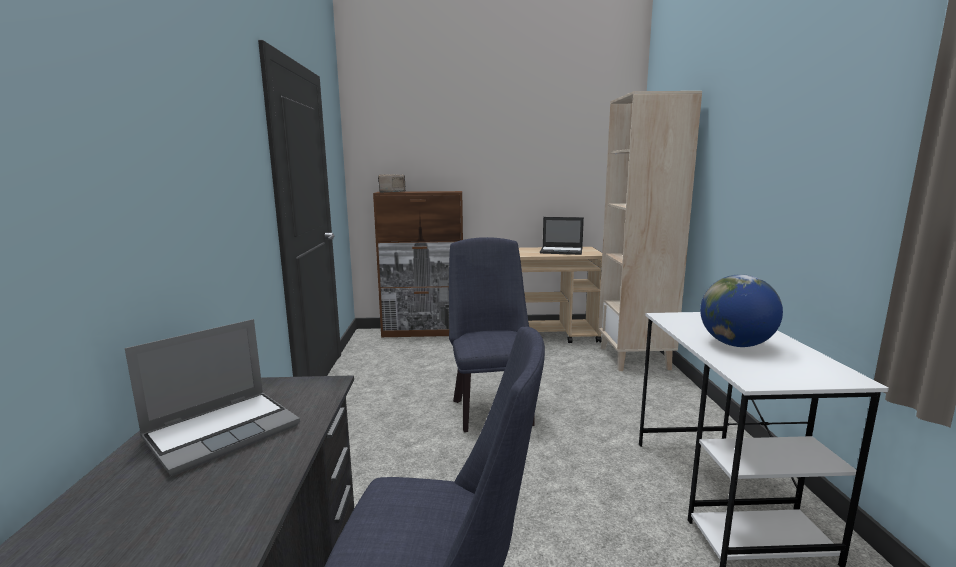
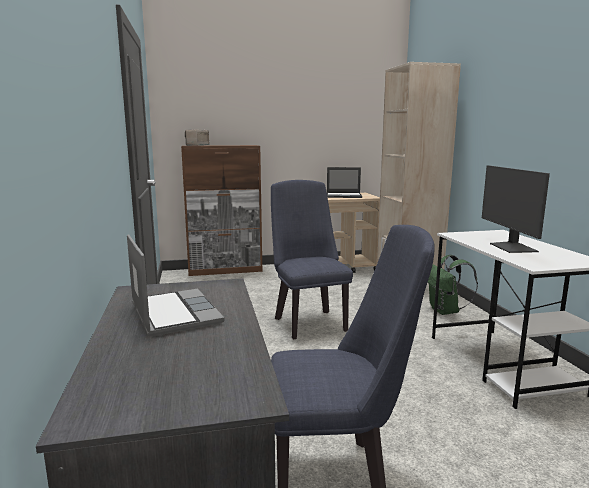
camera: 10 degrees left, 0 degrees up
laptop [125,319,300,475] -> laptop turned 60 degrees counterclockwise [127,234,224,337]
globe [700,274,783,347] -> monitor [482,165,550,253]
none -> green backpack [428,255,478,315]

